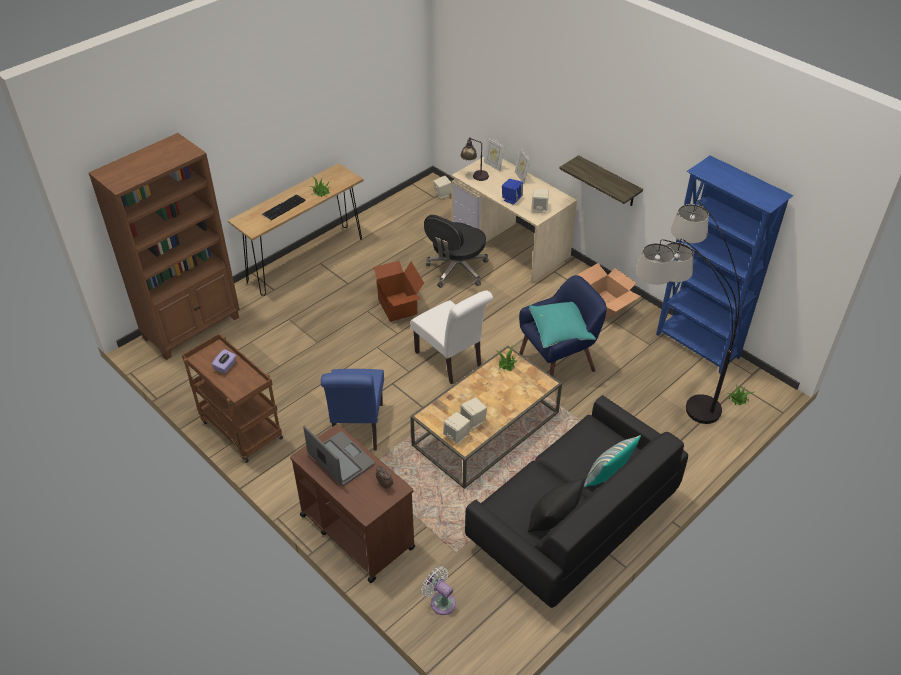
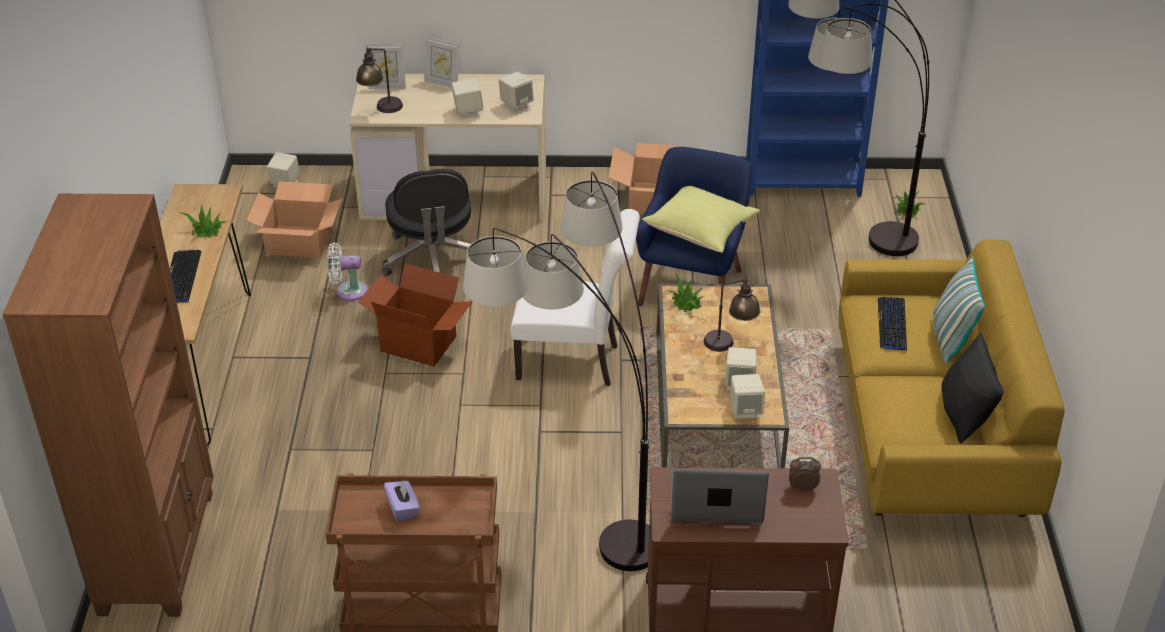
camera: 45 degrees left, 5 degrees down
blue chair [321,369,384,451] -> floor lamp [463,171,649,571]
white fan [422,566,456,615] -> white fan moved to [327,242,368,301]
black sofa [465,395,688,608] -> yellow sofa [839,239,1065,517]
blue speaker [502,179,523,205] -> beige speaker [452,78,483,118]
turquoise pillow [529,302,596,348] -> yellow pillow [642,186,760,253]
shelf [559,155,643,206] -> none
none -> cardboard box [247,181,342,258]
none -> table lamp [704,276,760,352]
none -> keyboard [878,297,907,351]

